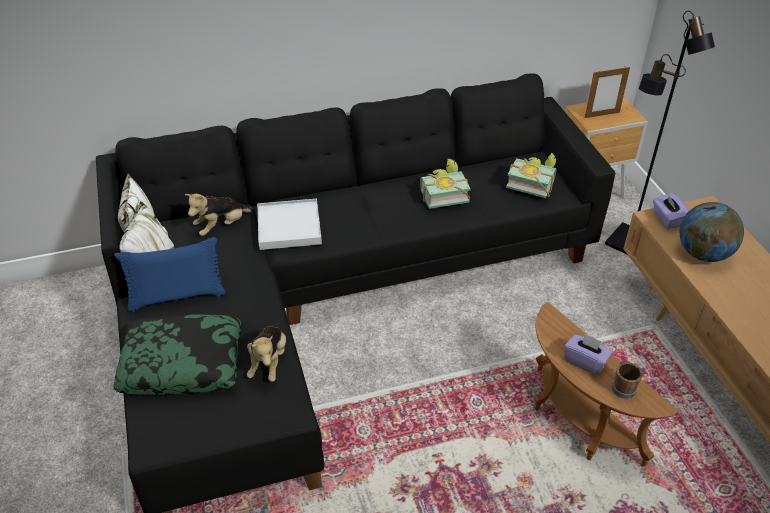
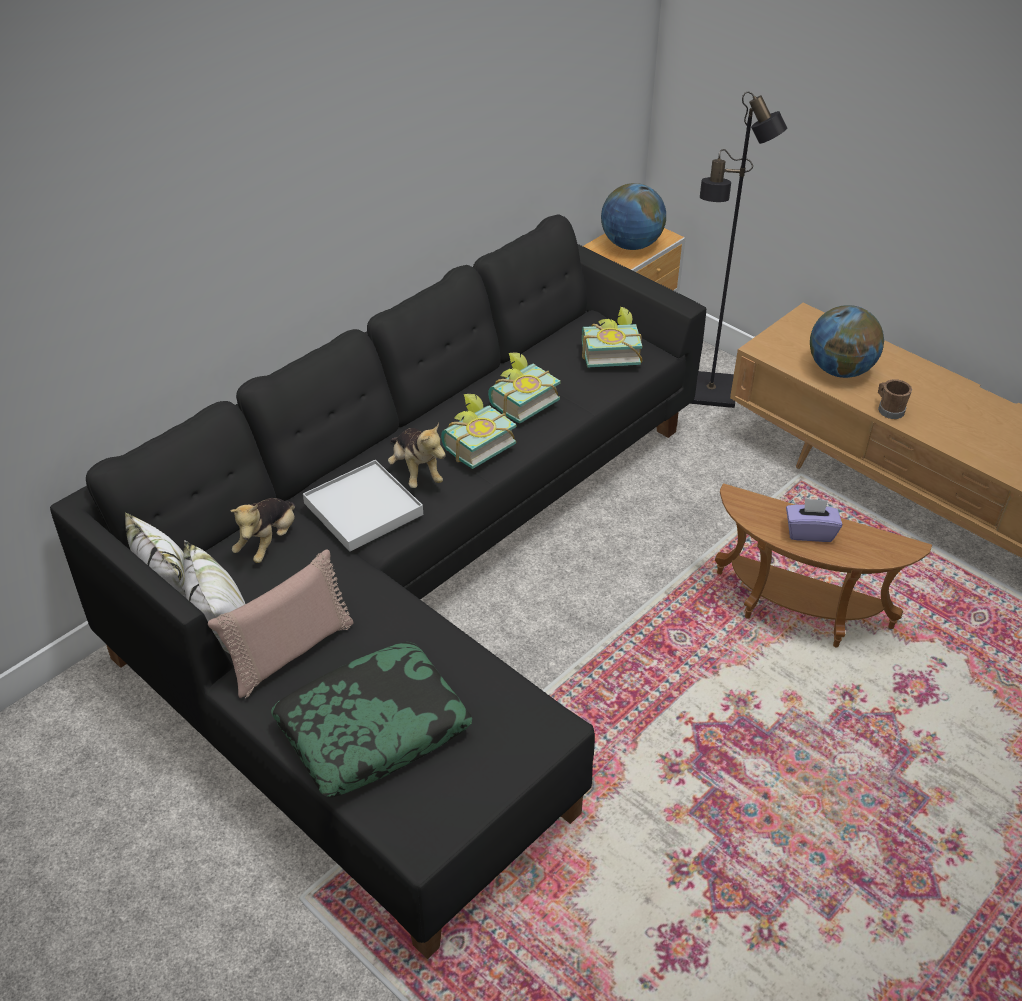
camera: 30 degrees left, 0 degrees up
blue pillow [114,237,226,313] -> beige pillow [208,550,353,698]
plush toy [247,325,286,382] -> plush toy moved to [388,423,446,488]
picture frame [585,66,630,118] -> globe [601,183,666,250]
brown mug [612,361,643,399] -> brown mug moved to [878,379,912,419]
purple tissue box [653,192,689,229] -> none
none -> book [441,394,516,469]

